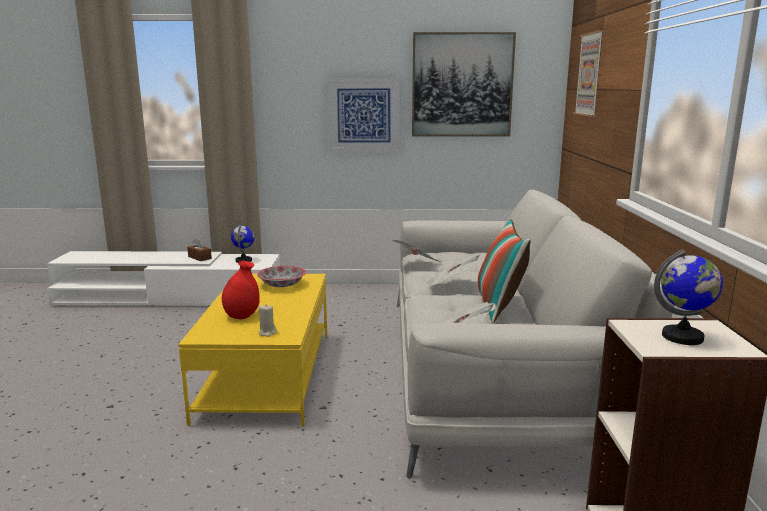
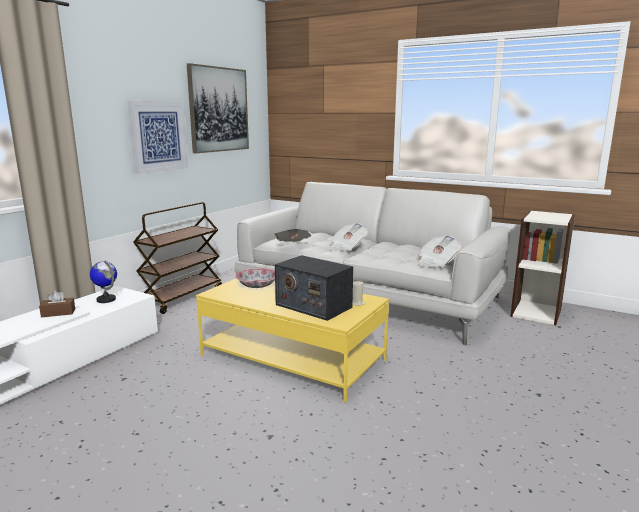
camera: 60 degrees left, 0 degrees up
red vase [222,261,260,319] -> radio [275,255,353,321]
pillow [478,219,531,323] -> none
picture [574,30,604,117] -> none
globe [654,249,723,345] -> none
none -> brown cart [133,202,222,314]

